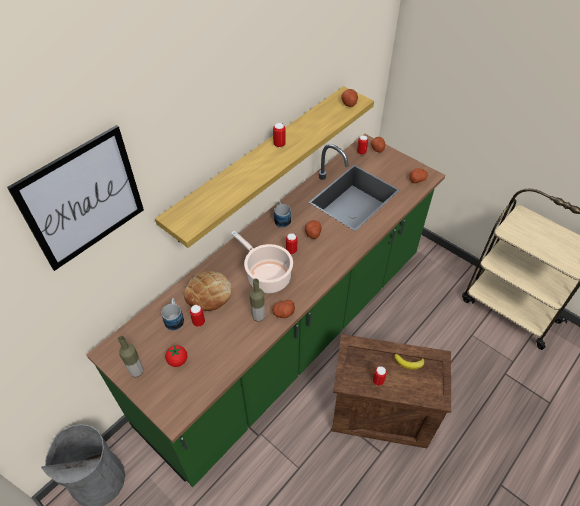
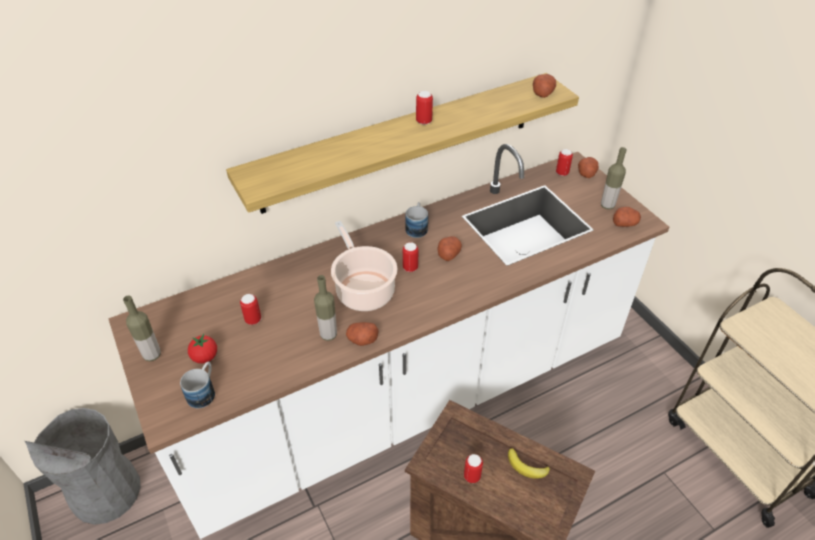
camera: 20 degrees right, 5 degrees down
picture [7,125,144,271] -> none
green counter [86,134,445,487] -> white counter [108,144,669,539]
mug [161,298,184,330] -> mug moved to [180,362,215,408]
bread [184,271,232,311] -> none
none -> bottle [601,147,626,210]

